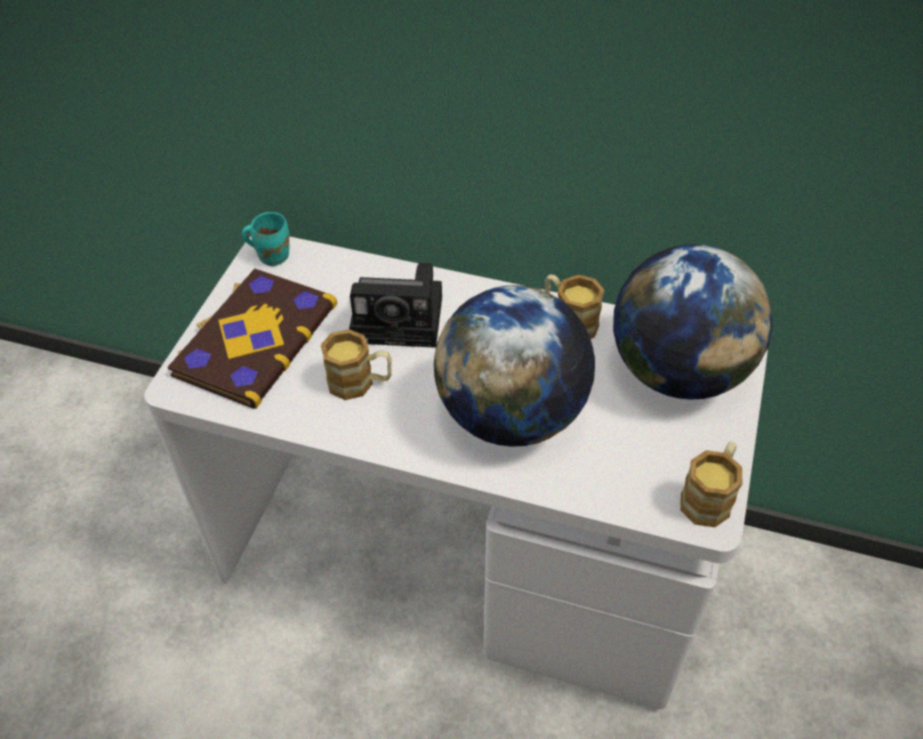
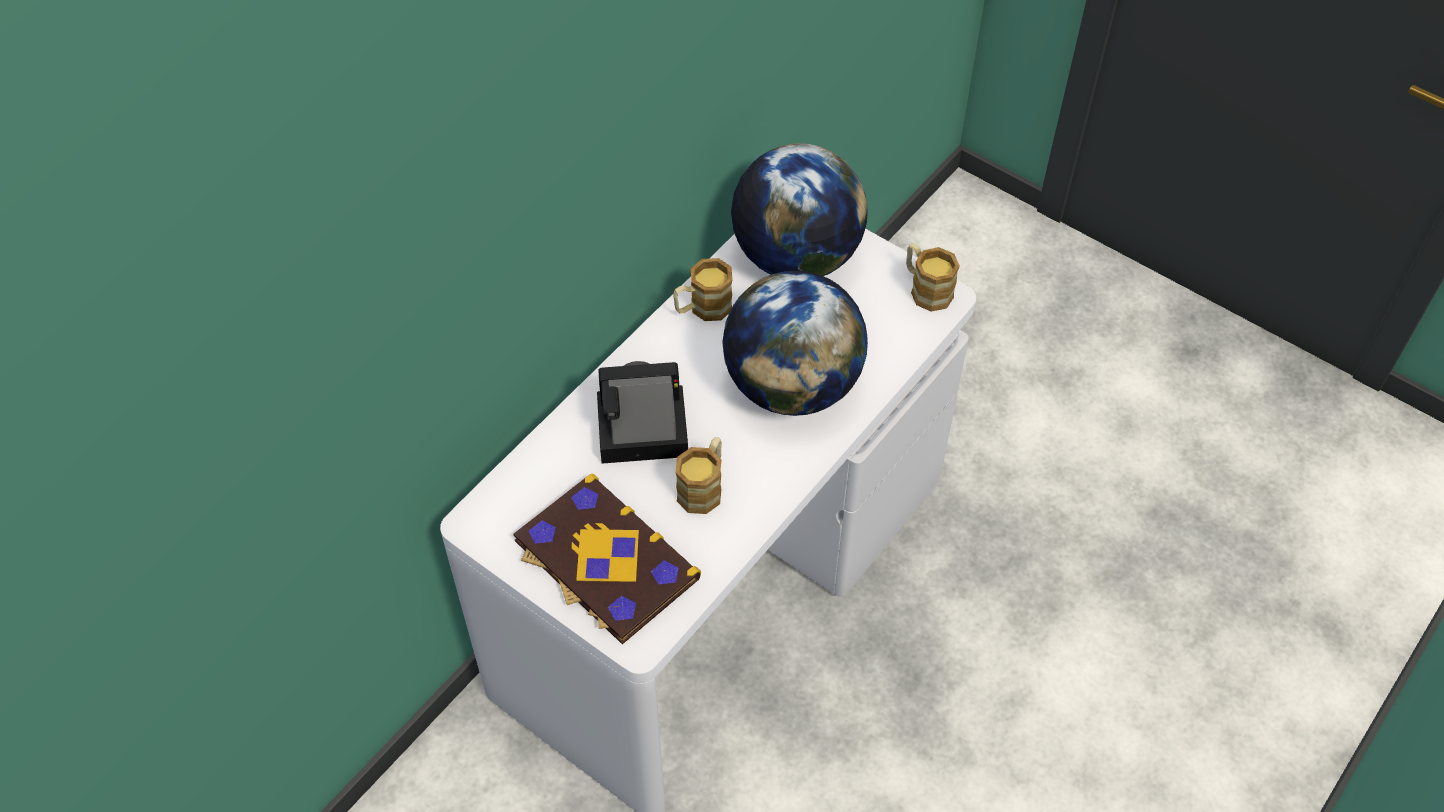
camera: 70 degrees left, 5 degrees up
turquoise mug [242,212,289,266] -> none
camera [349,262,442,348] -> camera turned 120 degrees counterclockwise [597,361,688,464]

